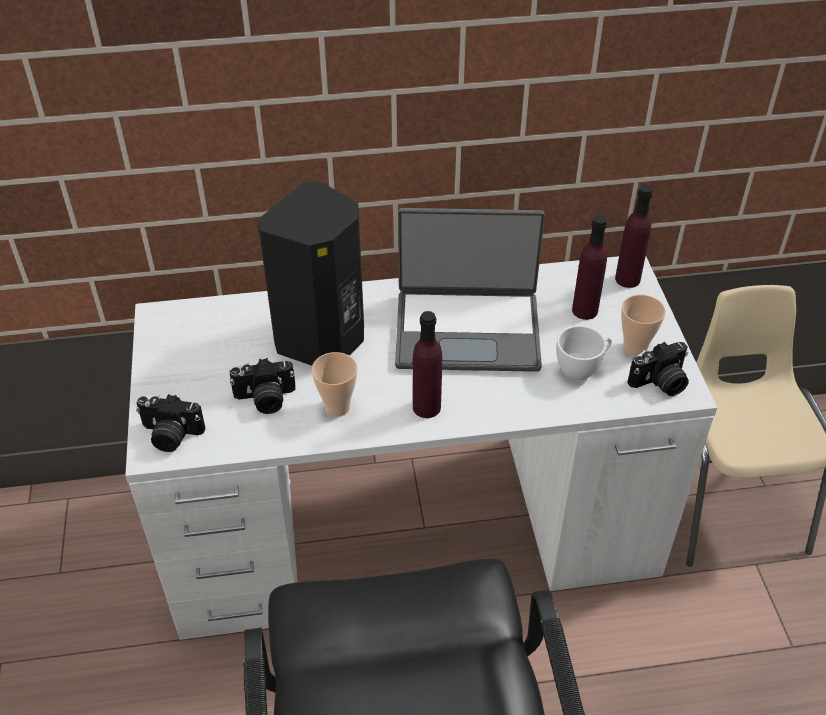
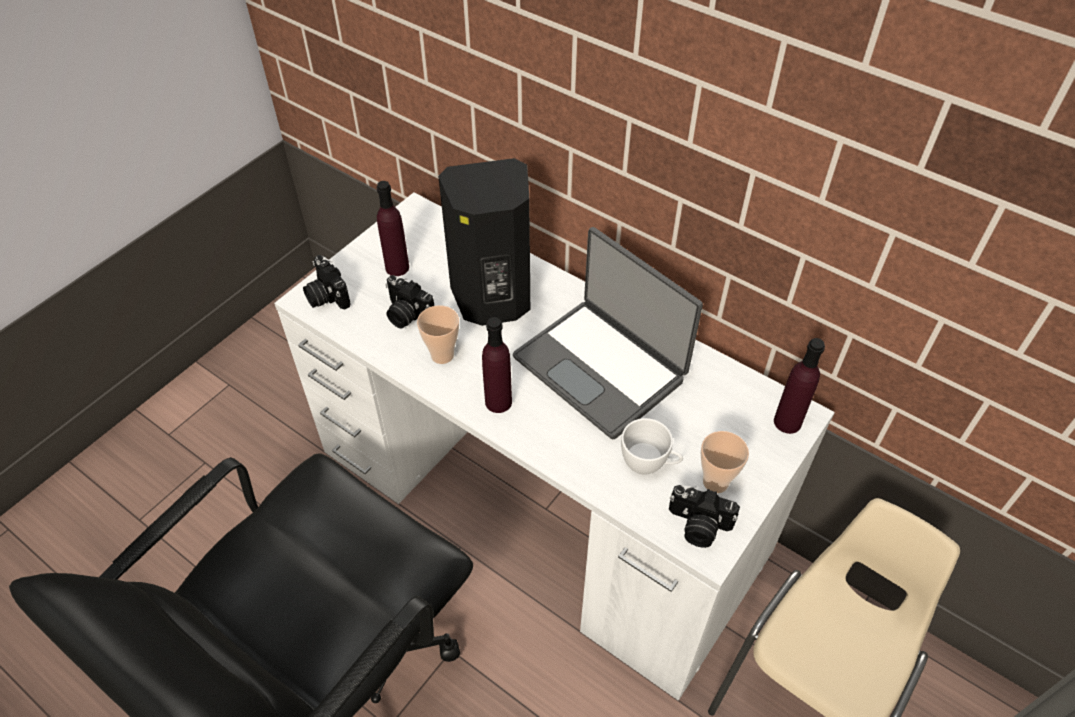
camera: 45 degrees right, 5 degrees up
purple bottle [572,216,607,320] -> purple bottle moved to [377,181,409,276]

